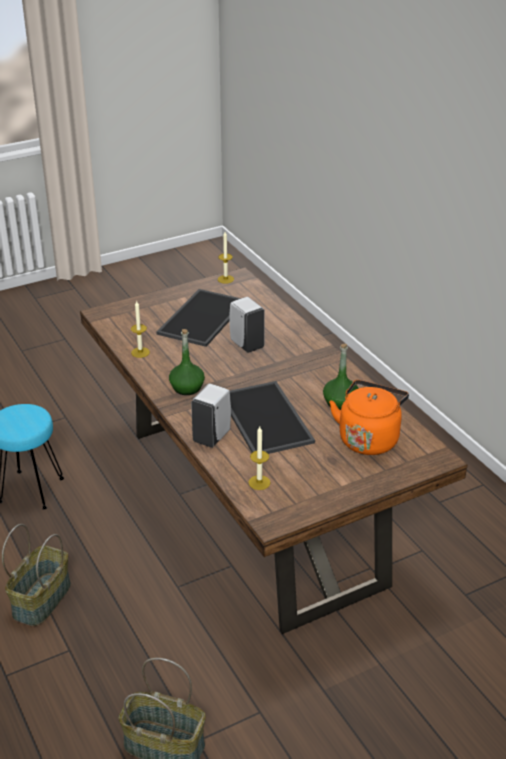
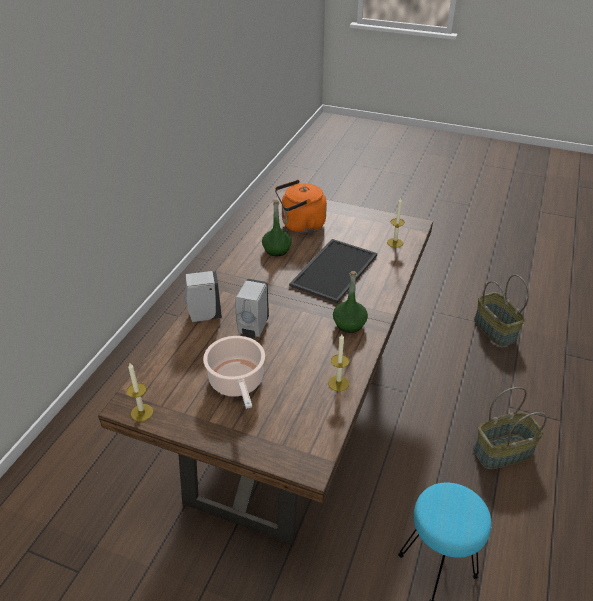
camera: 130 degrees left, 5 degrees up
tray [156,289,241,347] -> cooking pot [203,336,265,409]
white soap dispenser [191,384,231,448] -> white soap dispenser moved to [184,271,222,322]

